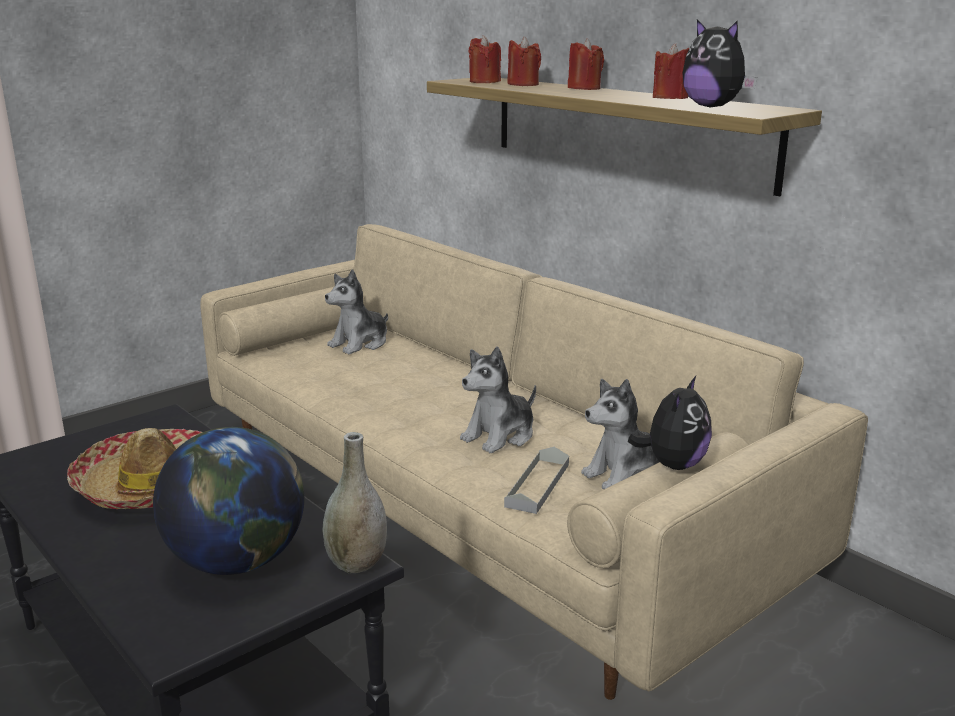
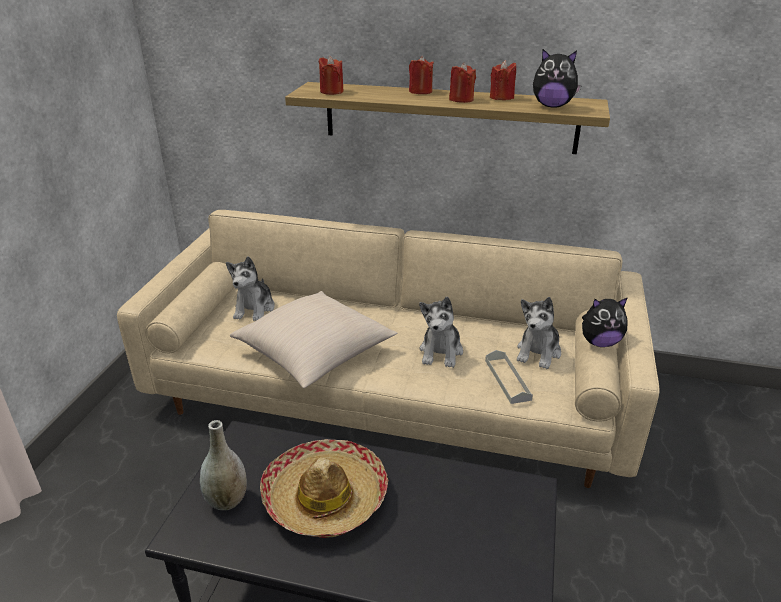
camera: 35 degrees left, 10 degrees up
globe [153,427,305,575] -> none
grey vase [322,432,387,573] -> grey vase moved to [200,420,247,510]
red candle [507,37,541,86] -> red candle moved to [449,62,476,103]
plush toy [628,376,712,470] -> plush toy turned 90 degrees clockwise [582,297,628,347]
none -> beige pillow [230,291,398,388]

